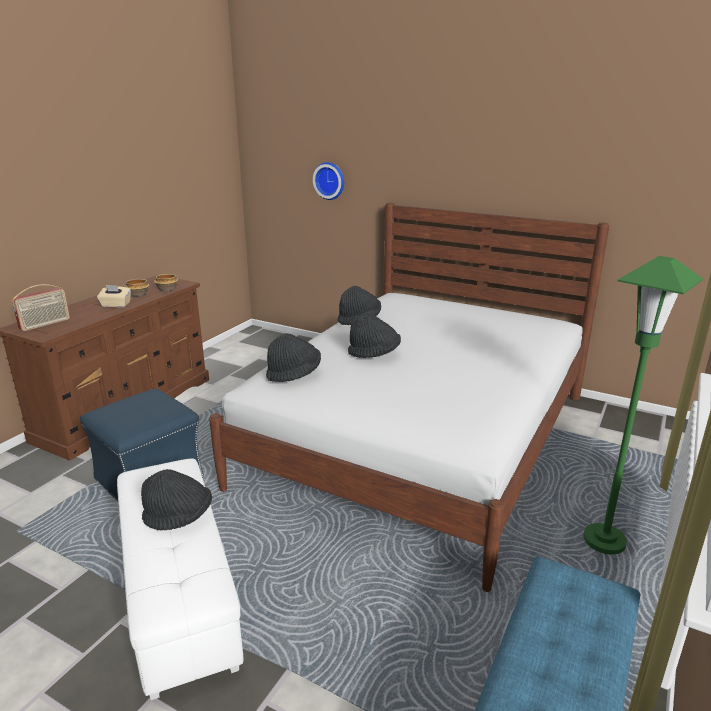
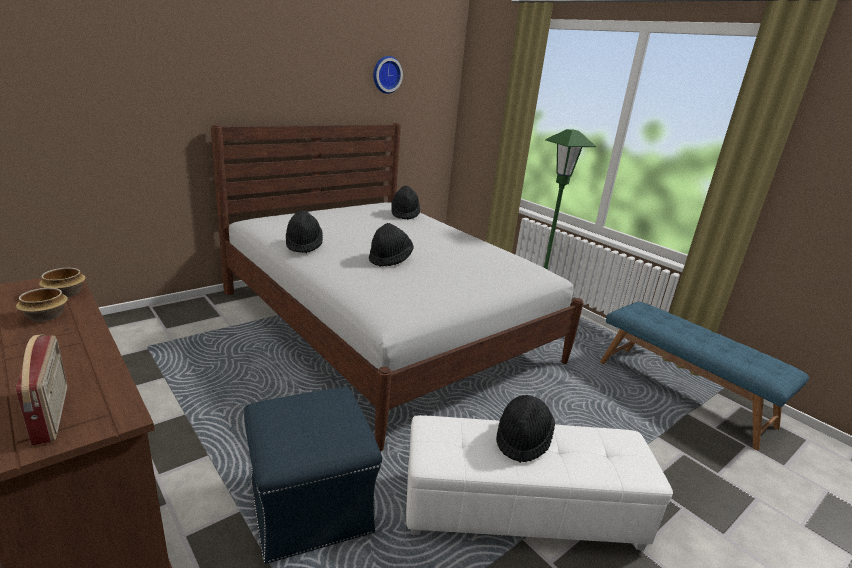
camera: 70 degrees left, 0 degrees up
beige tissue box [97,285,131,307] -> none
black hat [266,333,321,382] -> black hat moved to [391,186,420,220]
wall clock [313,162,344,200] -> wall clock moved to [373,56,403,94]

